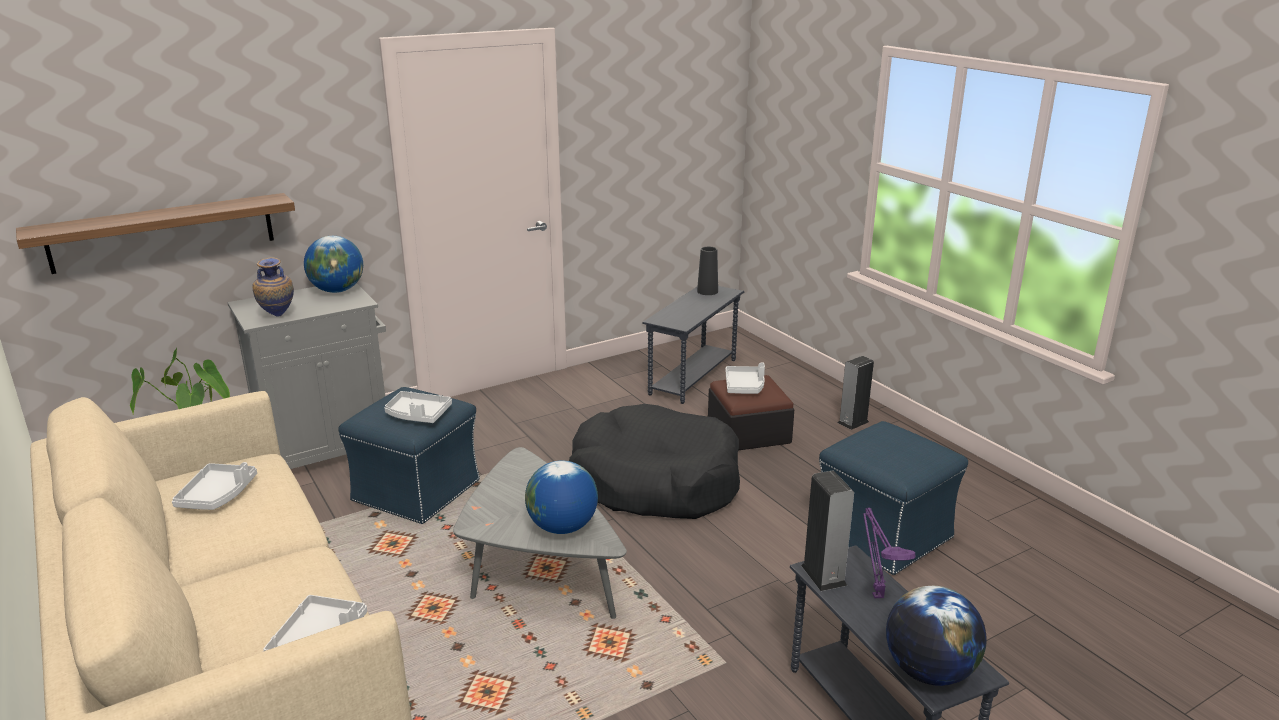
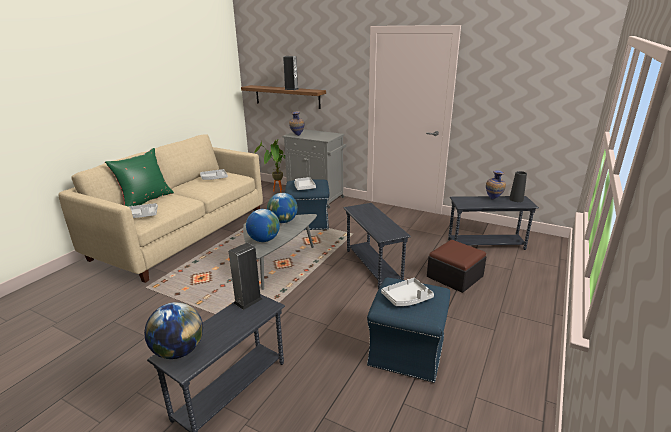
camera: 60 degrees right, 0 degrees up
globe [304,236,363,293] -> globe moved to [267,193,298,223]
black dog bed [569,404,740,519] -> grey side table [344,203,411,289]
grey tray [726,363,765,394] -> grey tray moved to [381,278,434,306]
speaker [838,356,874,430] -> speaker moved to [283,56,298,90]
purple table lamp [863,508,915,598] -> none
none -> green pillow [105,148,174,207]
none -> vase [486,170,506,200]

